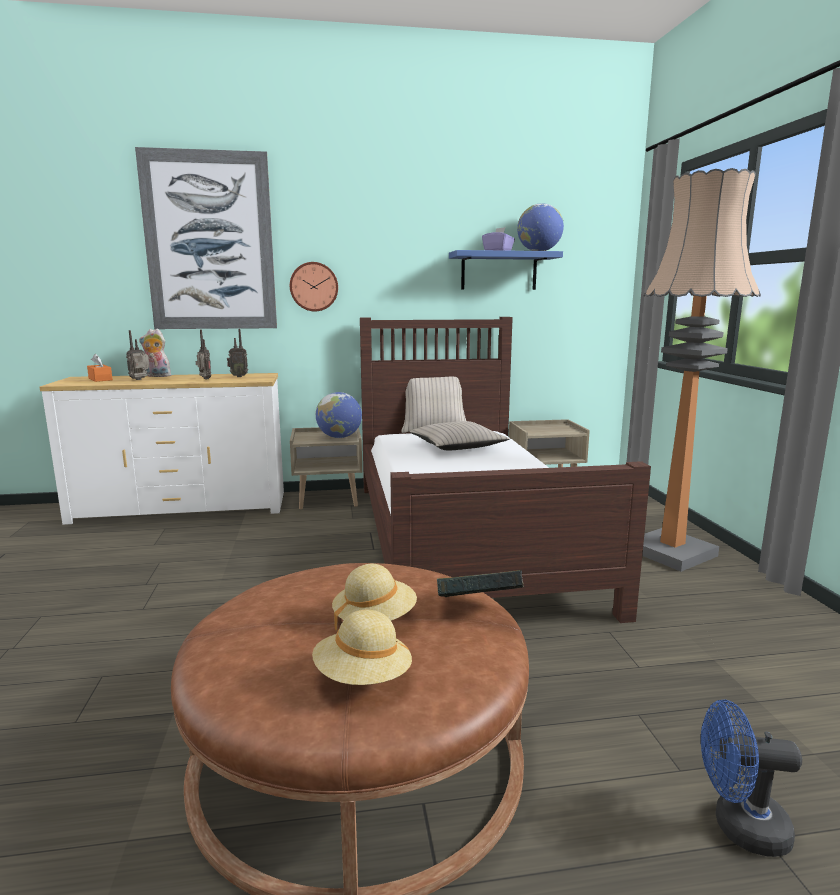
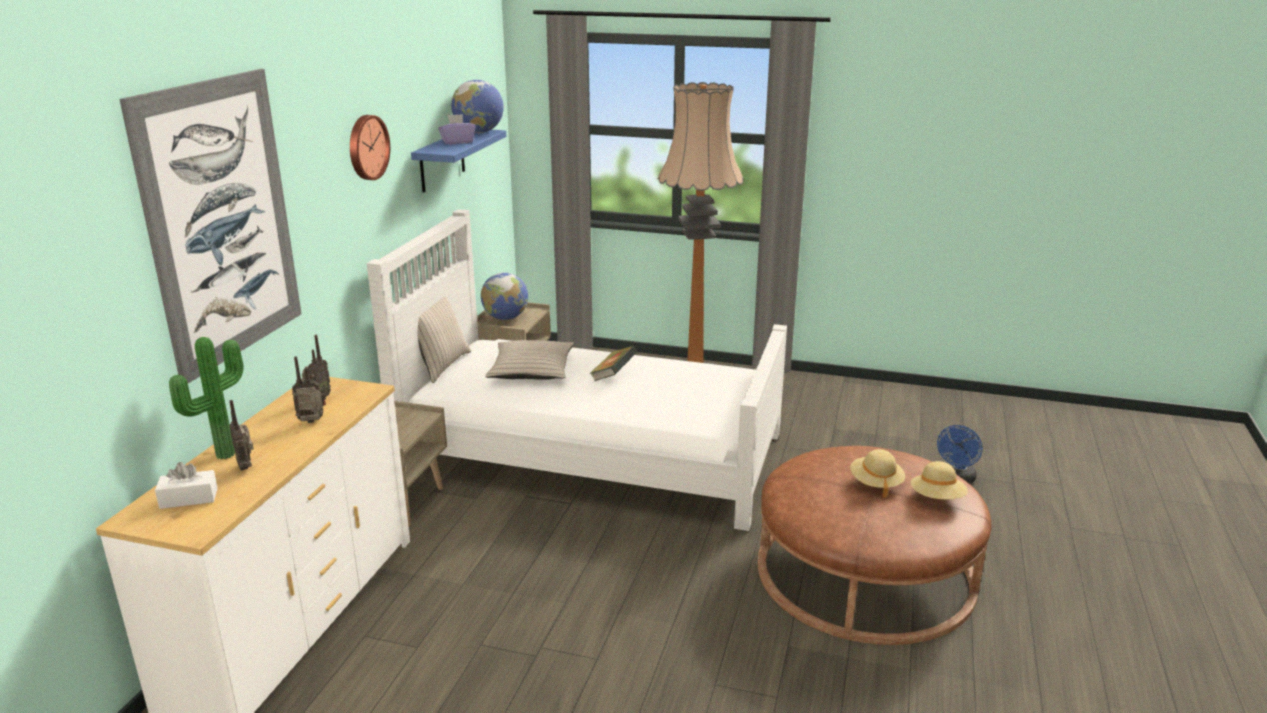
camera: 65 degrees left, 10 degrees up
orange tissue box [87,354,113,382] -> white tissue box [155,462,218,509]
plush toy [139,329,171,377] -> potted plant [169,337,244,459]
wall clock [290,262,338,311] -> wall clock moved to [350,115,390,180]
globe [316,392,362,438] -> globe moved to [481,272,528,320]
brown bed [360,317,651,623] -> white bed [367,209,787,531]
book [437,570,524,597] -> book moved to [589,346,637,381]

